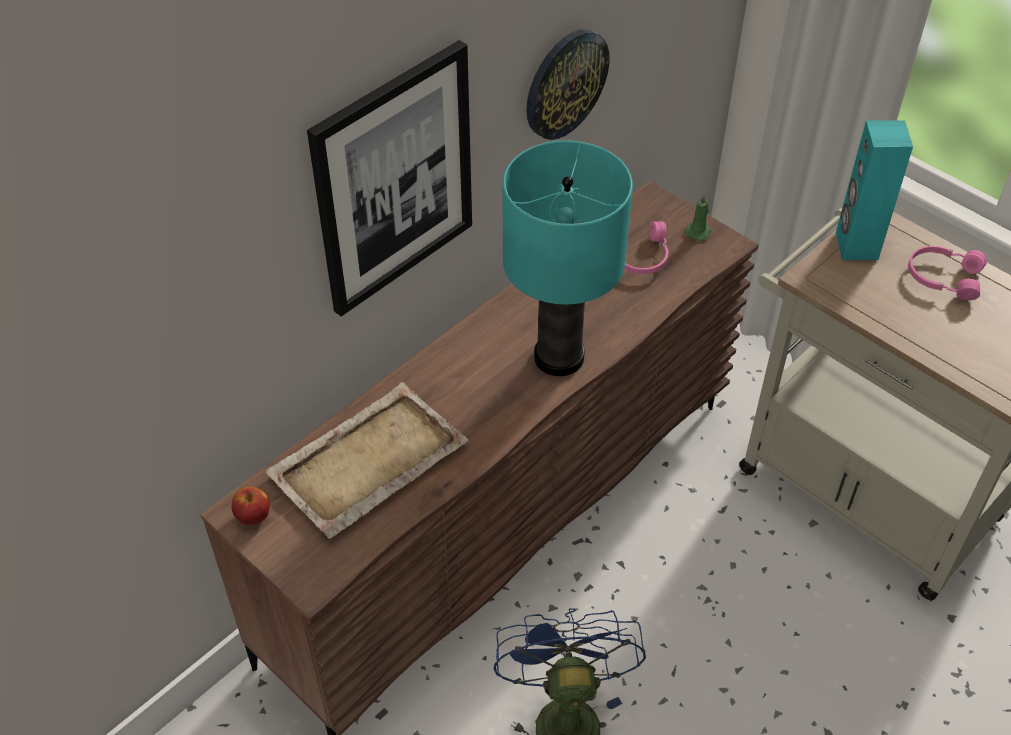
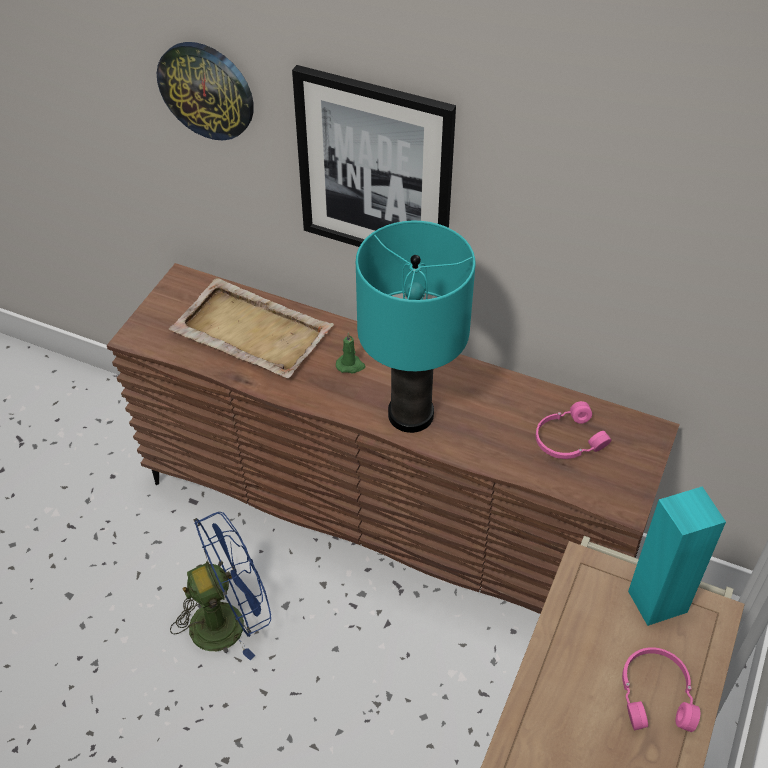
camera: 70 degrees right, 0 degrees up
apple [231,487,270,525] -> none
wall clock [526,29,609,140] -> wall clock moved to [157,42,254,140]
green candle [684,195,711,241] -> green candle moved to [336,332,366,373]

